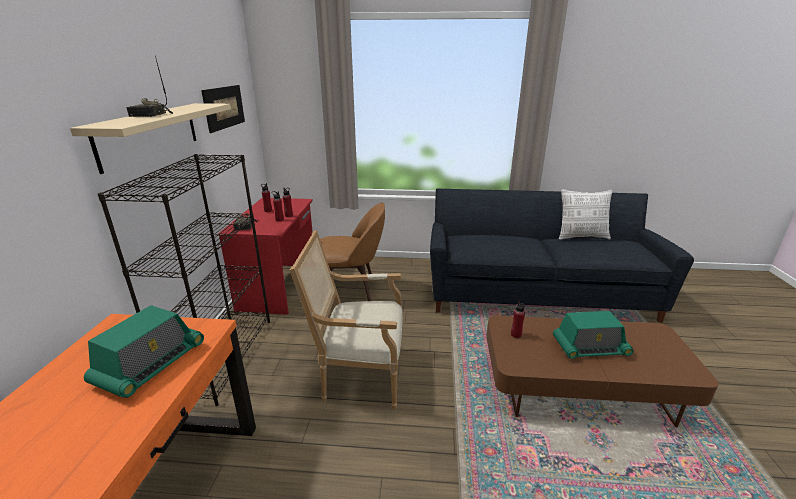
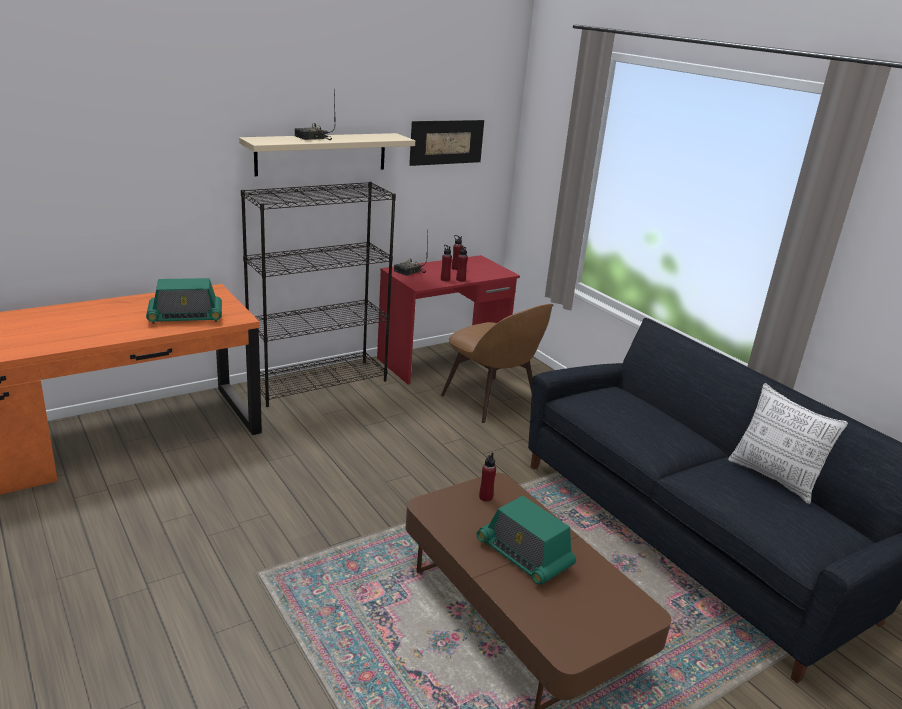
camera: 50 degrees right, 0 degrees up
armchair [290,230,403,410] -> none

